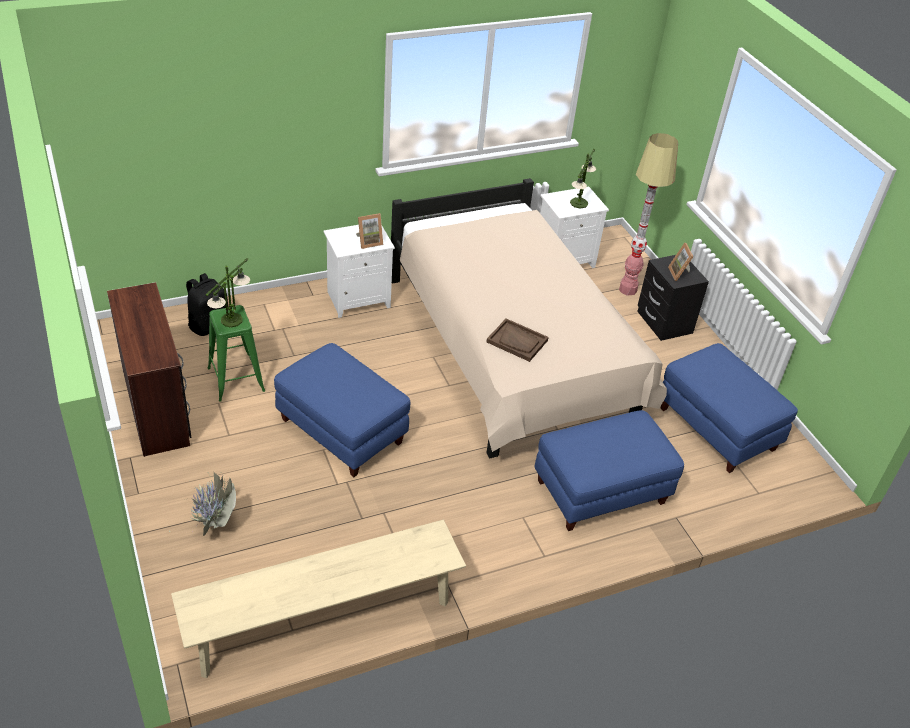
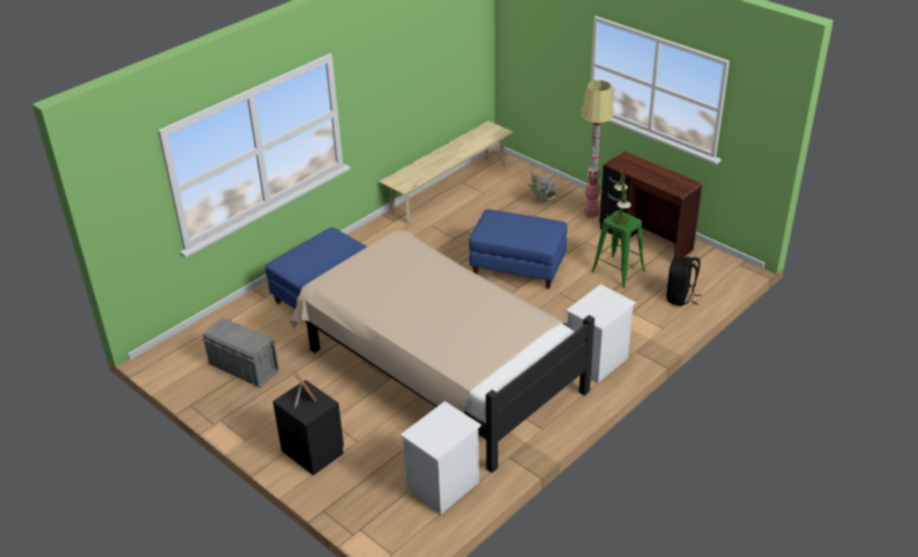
camera: 160 degrees right, 5 degrees down
picture frame [356,213,383,249] -> none
brown tray [486,319,549,362] -> none
table lamp [570,149,596,209] -> none
floor lamp [619,133,678,296] -> floor lamp moved to [581,80,614,218]
blue ottoman [661,343,798,473] -> grey storage box [202,318,279,387]

